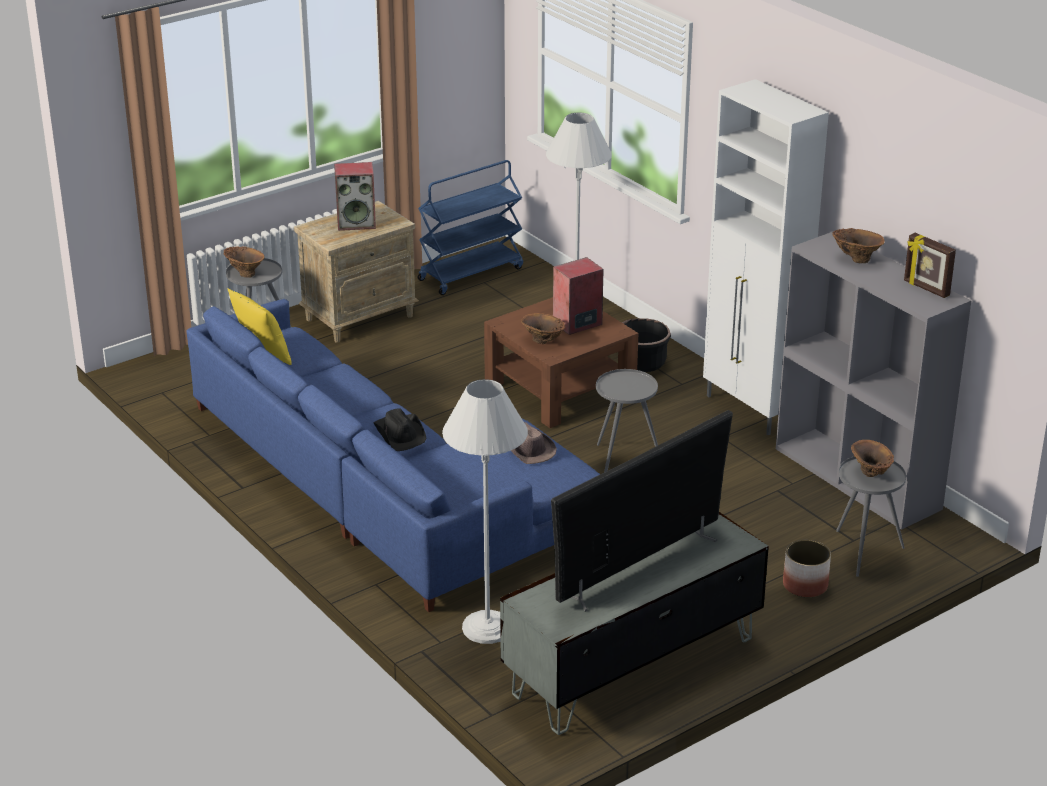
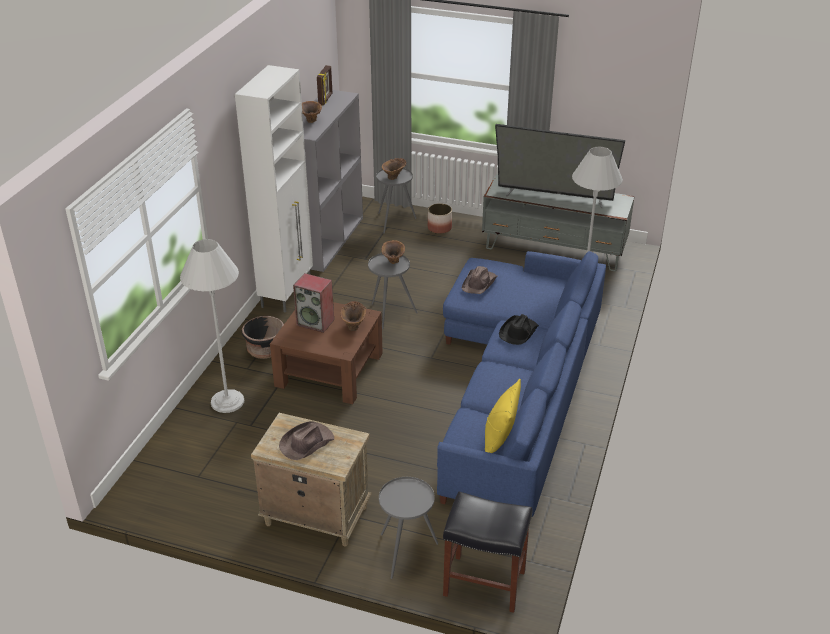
camera: 125 degrees left, 5 degrees up
brown vase [224,246,265,278] -> brown vase moved to [381,240,405,264]
speaker [334,162,376,231] -> brown hat [279,421,334,460]
blue cart [418,160,523,295] -> none
none -> black stool [443,491,533,613]

